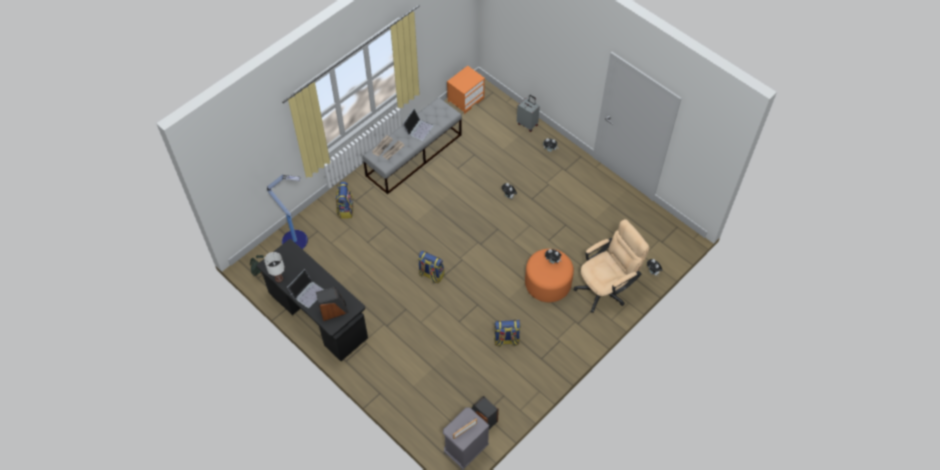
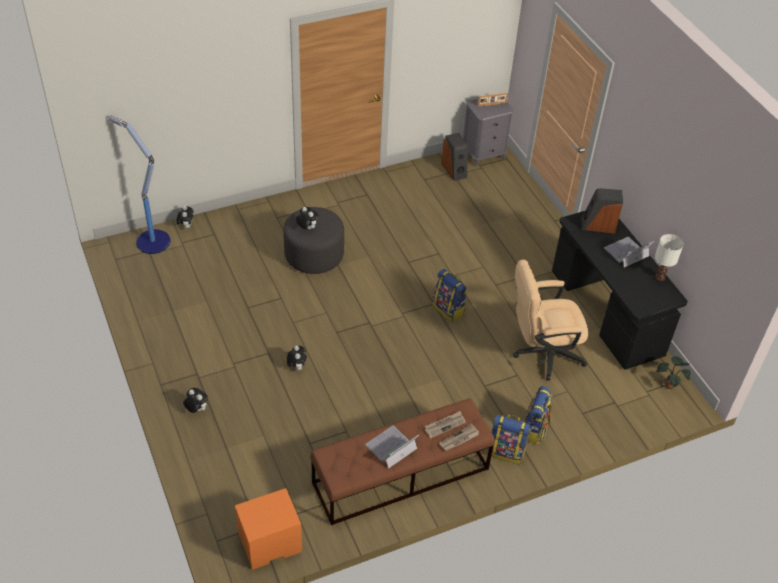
camera: 160 degrees left, 10 degrees down
floor lamp [267,174,308,249] -> floor lamp moved to [109,115,171,254]
grey bench [363,97,462,194] -> brown bench [311,398,495,525]
backpack [494,320,521,347] -> backpack moved to [488,415,530,464]
grey suitcase [517,95,540,132] -> none
orange ottoman [525,249,574,302] -> grey ottoman [283,207,344,274]
beige office chair [574,219,649,313] -> beige office chair moved to [513,259,589,380]

